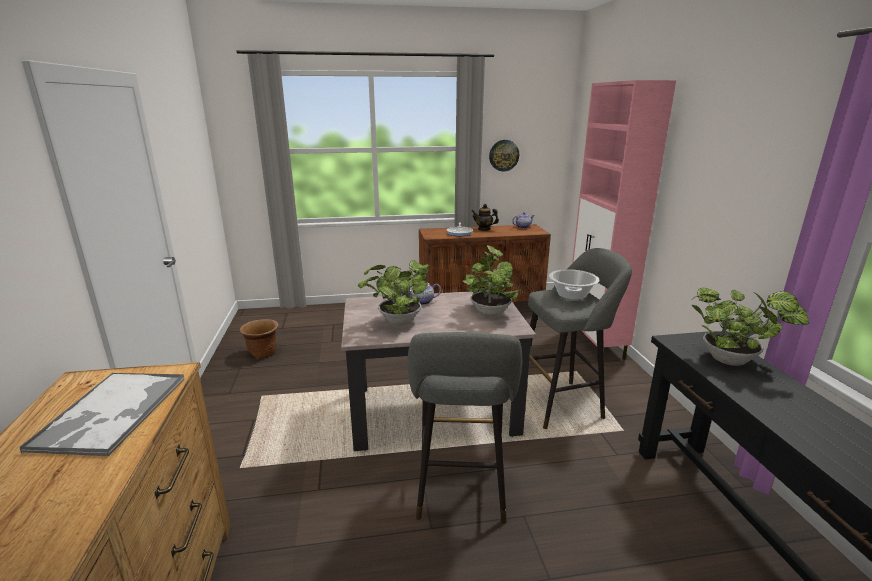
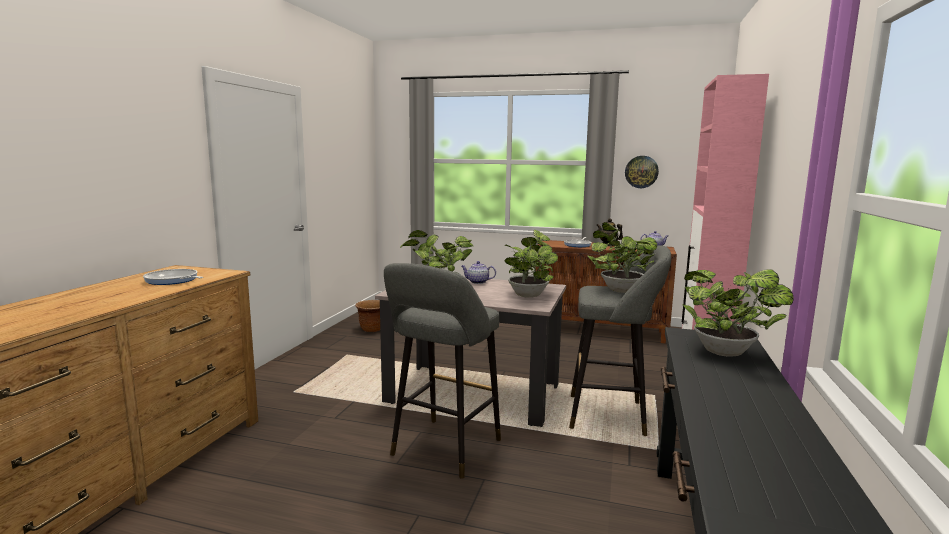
camera: 25 degrees right, 10 degrees down
tray [19,373,185,456] -> frying pan [143,269,203,285]
cooking pot [549,269,599,300] -> potted plant [587,222,657,293]

